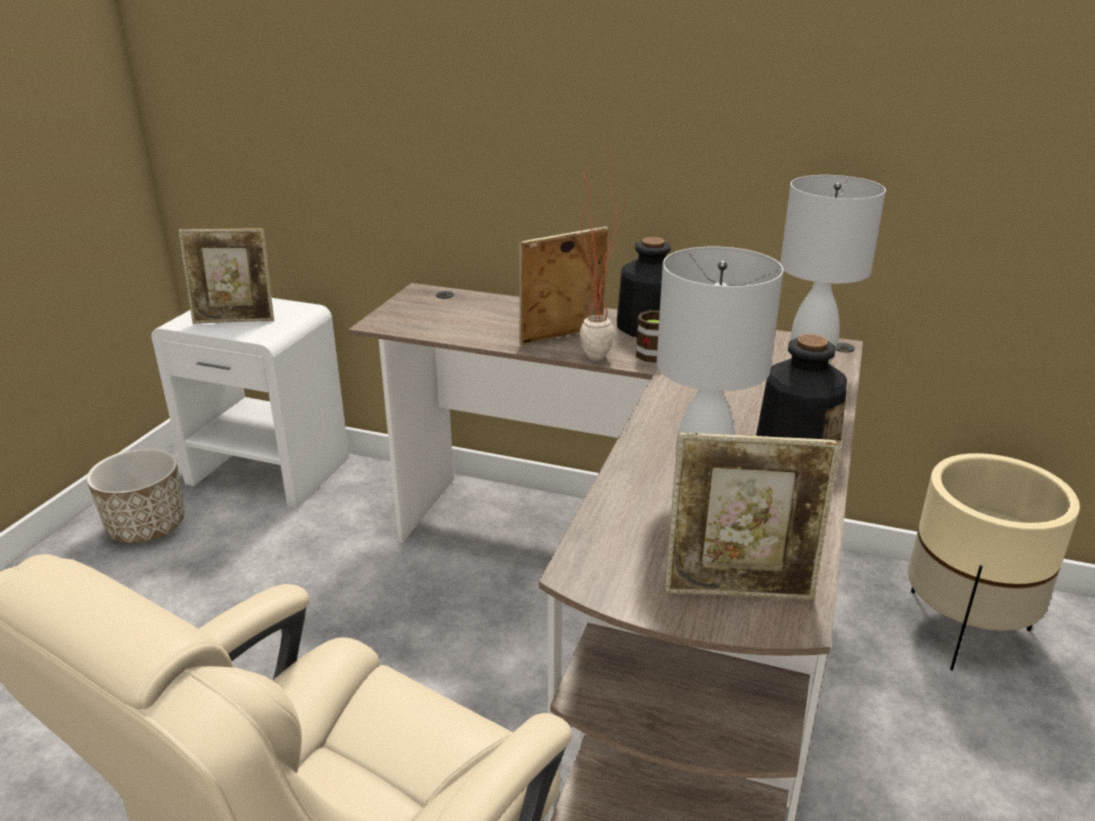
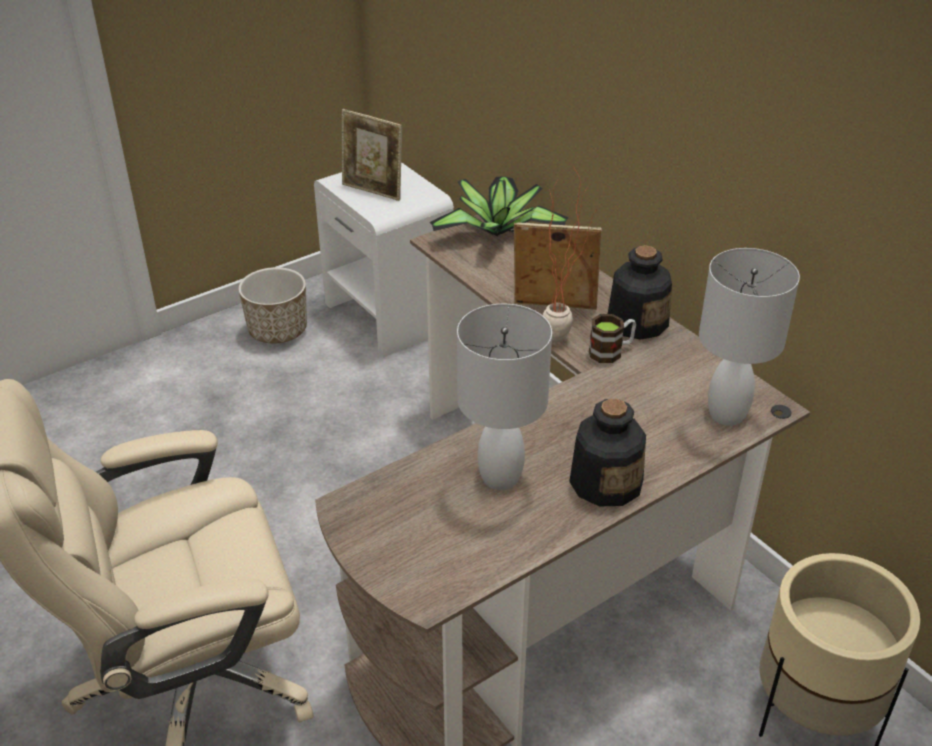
camera: 35 degrees right, 10 degrees up
picture frame [665,432,841,600] -> none
none -> potted plant [430,176,569,236]

